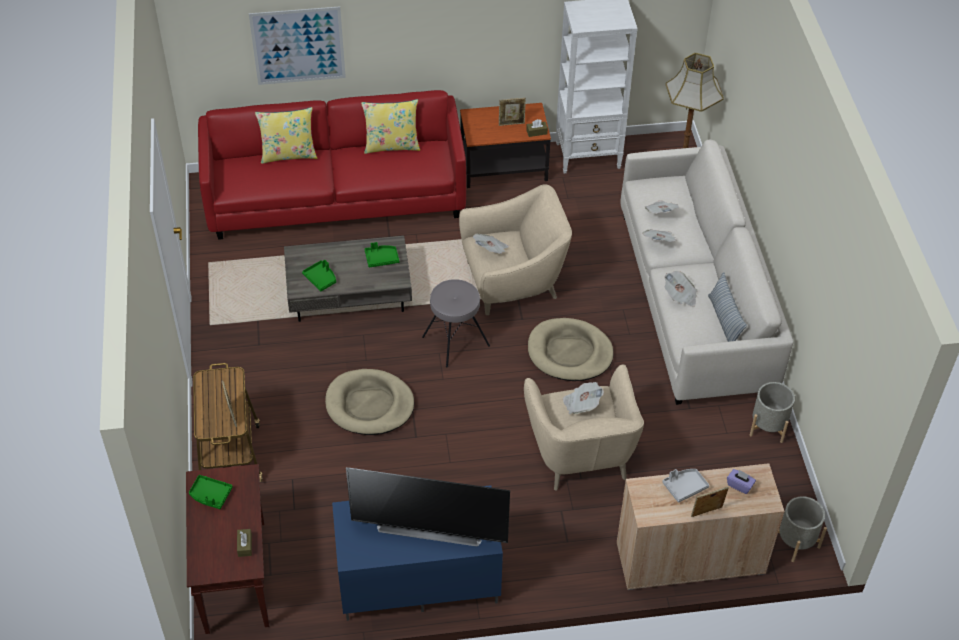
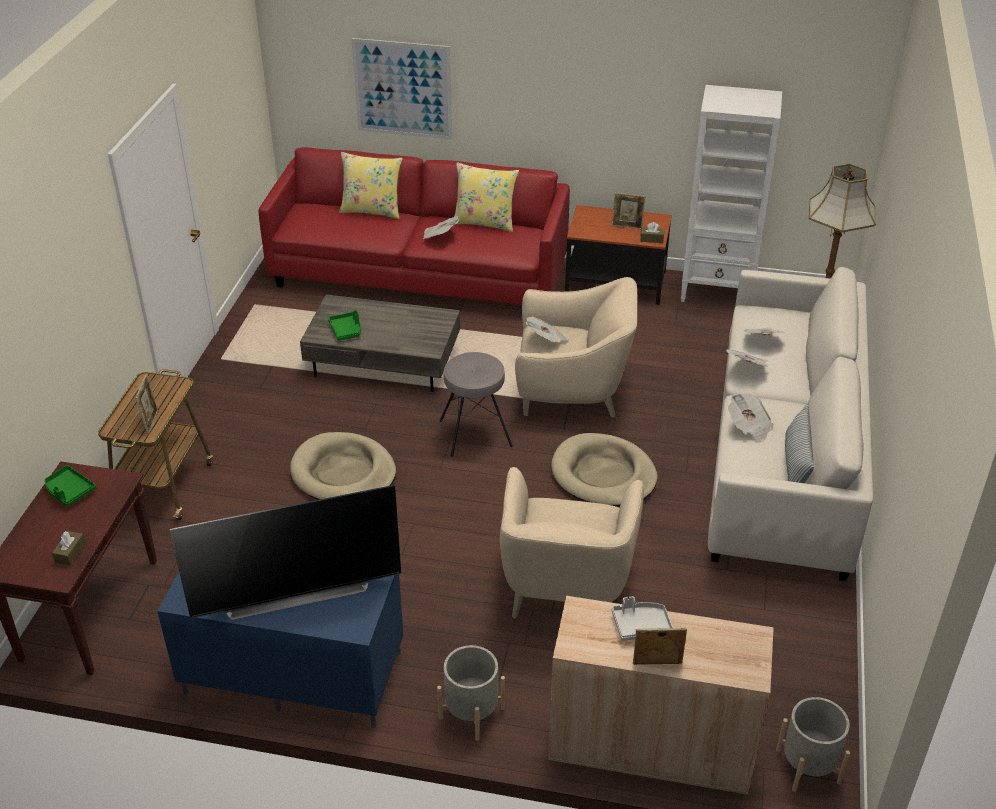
camera: 20 degrees right, 10 degrees down
television [346,467,510,547] -> television turned 45 degrees counterclockwise [170,485,401,620]
green tray [365,242,399,267] -> none
newspaper [562,382,604,414] -> newspaper moved to [423,216,459,239]
purple tissue box [727,469,756,494] -> none
grey planter [750,382,795,443] -> grey planter moved to [437,645,505,741]

